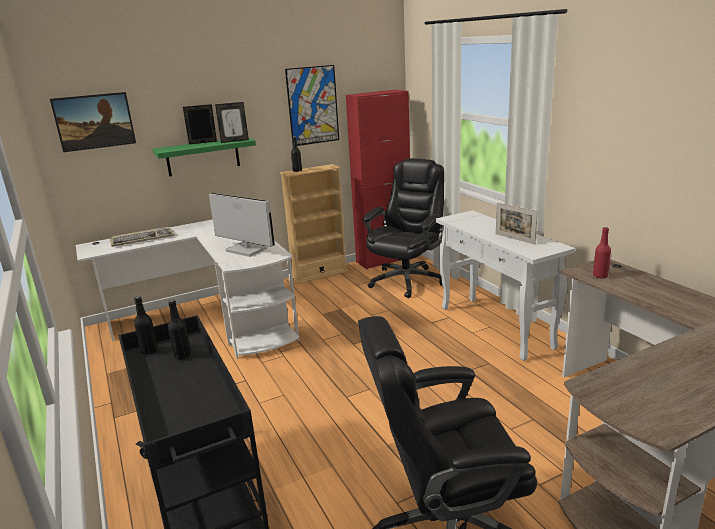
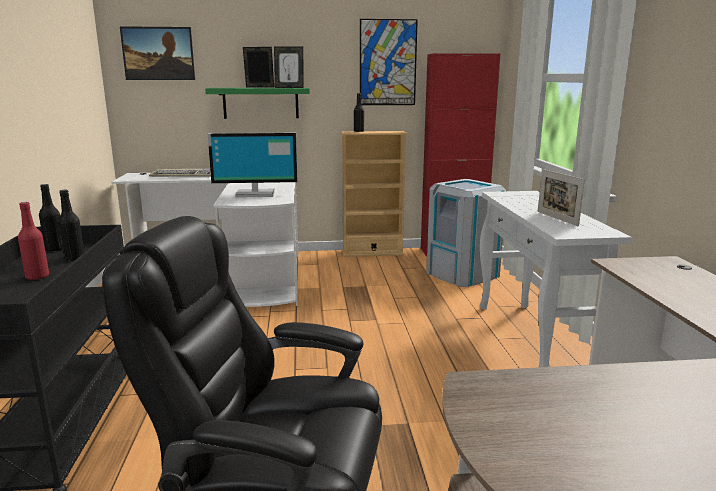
camera: 20 degrees right, 5 degrees down
monitor [209,193,275,257] -> monitor turned 120 degrees clockwise [208,132,298,198]
black office chair [363,158,444,298] -> grey trash can [426,179,506,287]
red bottle [593,227,611,279] -> red bottle moved to [18,202,49,280]

